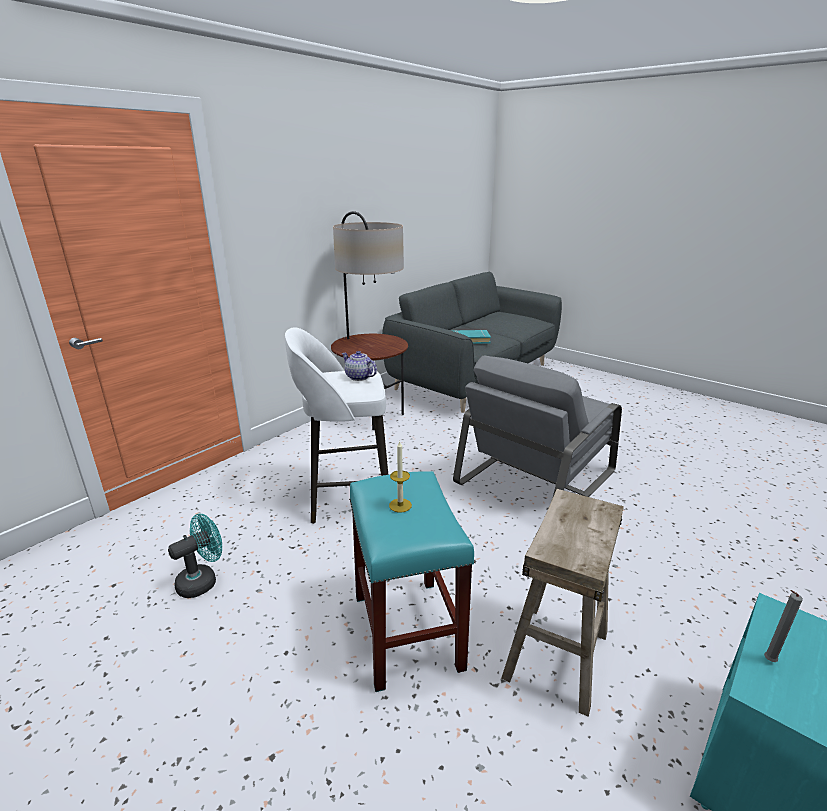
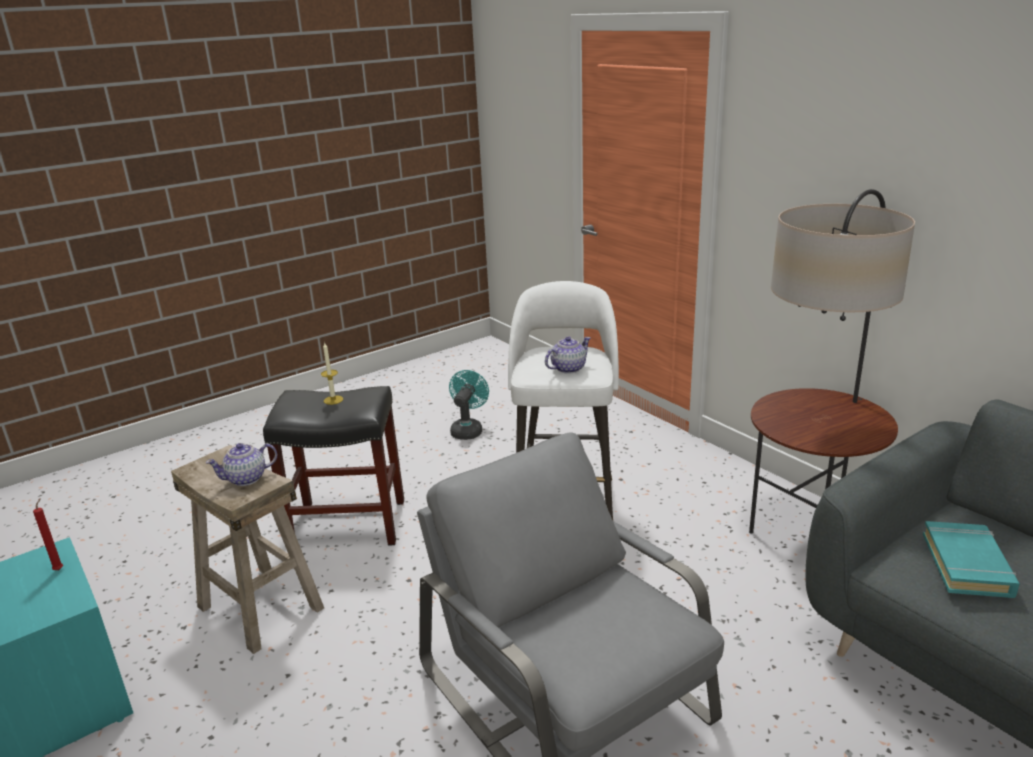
camera: 105 degrees right, 0 degrees up
turquoise fan [168,513,222,598] -> turquoise fan turned 135 degrees counterclockwise [449,370,489,440]
turquoise stool [349,471,475,692] -> black stool [263,386,404,545]
grey candle [764,590,803,662] -> red candle [33,498,63,570]
none -> teapot [206,443,277,486]

